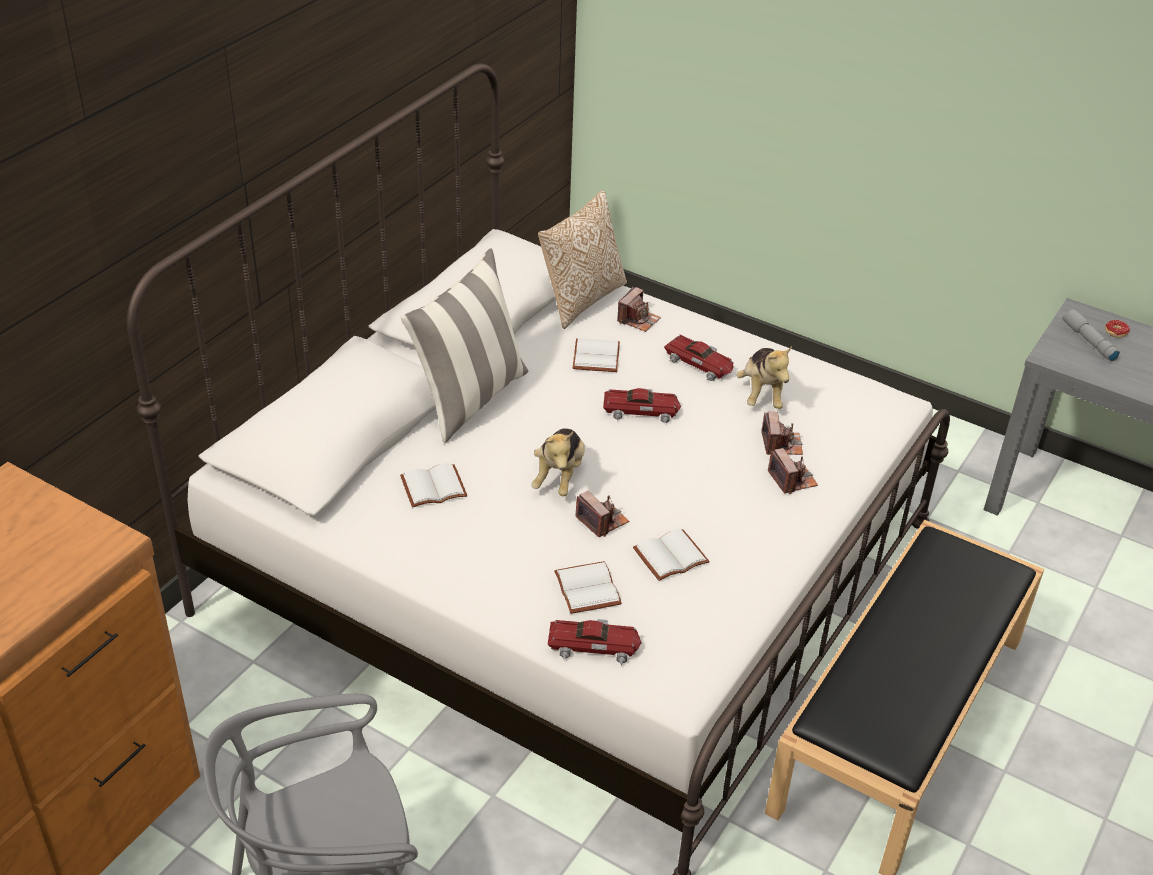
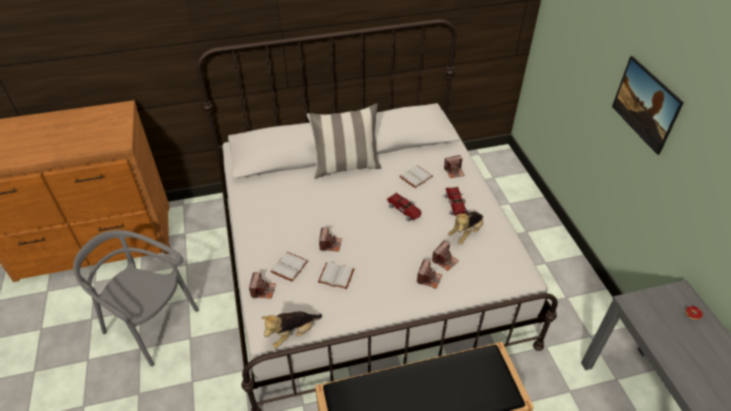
camera: 45 degrees right, 5 degrees up
white book [400,463,467,508] -> none
plush toy [531,428,585,496] -> plush toy moved to [262,312,322,348]
pillow [538,190,627,329] -> none
toy car [548,619,642,665] -> camera [249,272,276,299]
grey flashlight [1063,309,1120,361] -> none
none -> picture [612,56,684,155]

